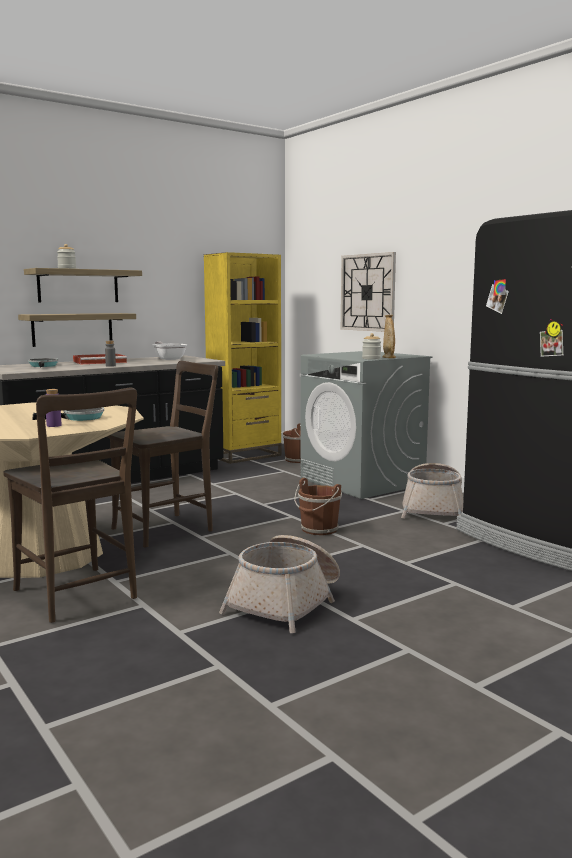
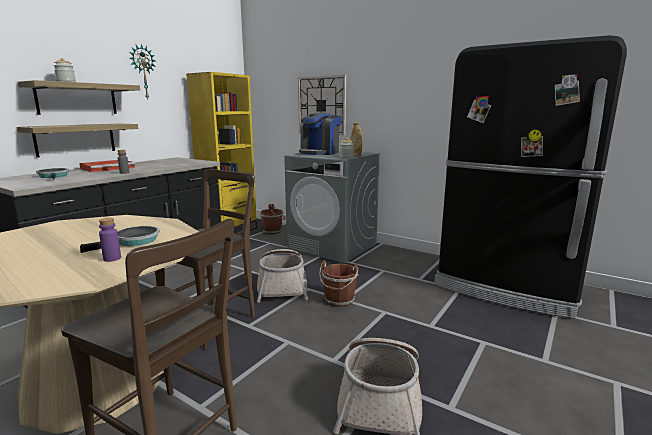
camera: 20 degrees left, 5 degrees up
frying pan [152,341,187,360] -> none
basket [401,463,463,519] -> basket moved to [257,249,308,303]
none -> wall clock [130,44,156,100]
none -> coffee machine [299,112,342,155]

